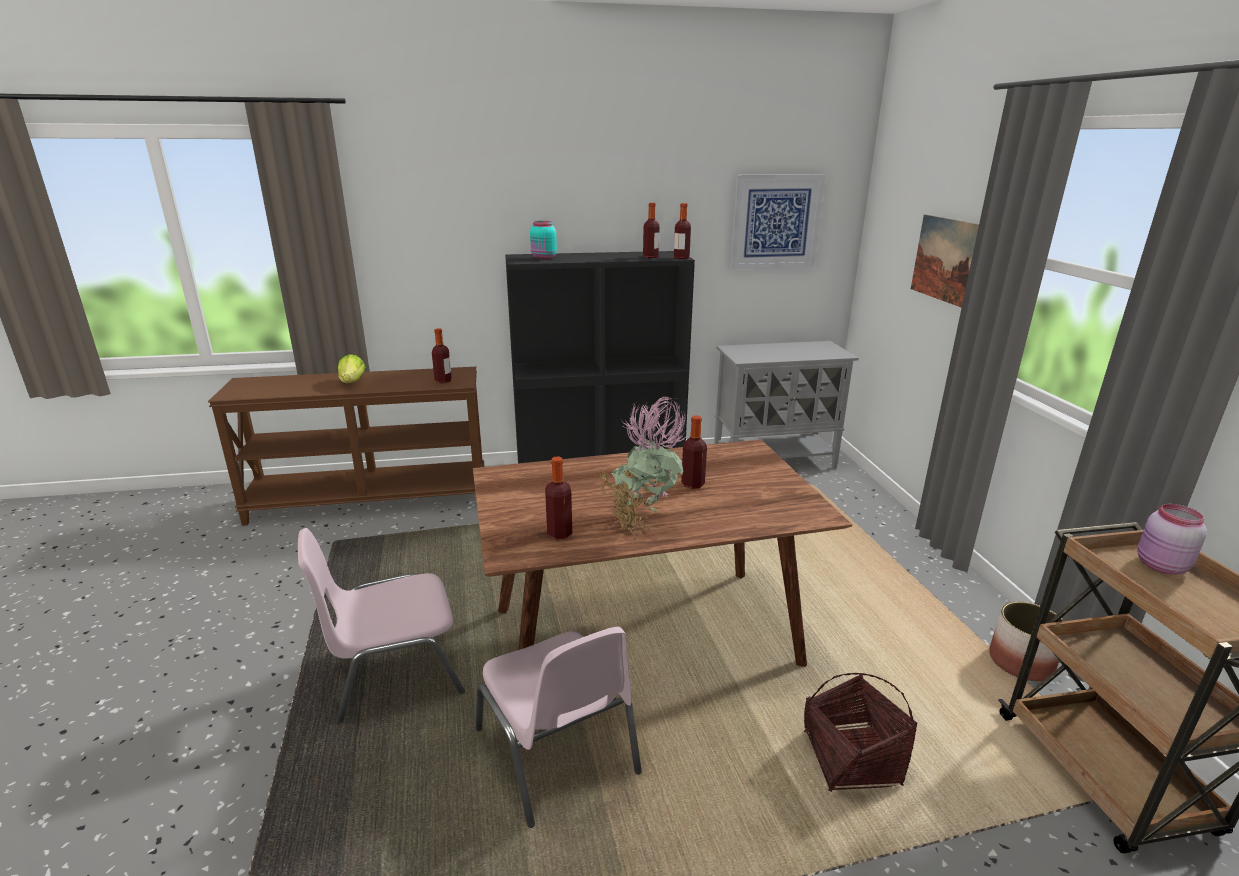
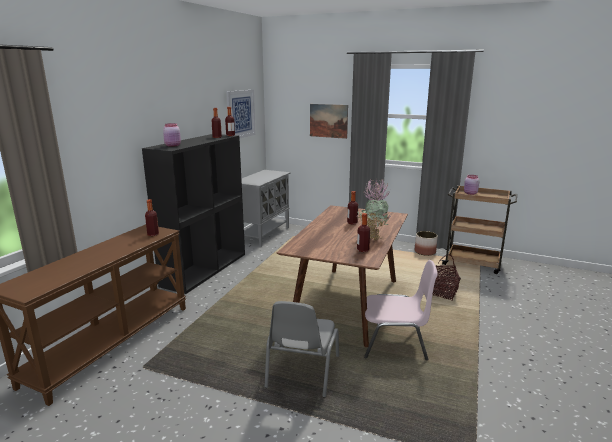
camera: 55 degrees left, 5 degrees down
pink chair [298,528,465,724] -> grey chair [265,301,339,398]
lettuce [338,354,366,383] -> none
turquoise jar [530,221,557,259] -> pink jar [163,123,181,147]

